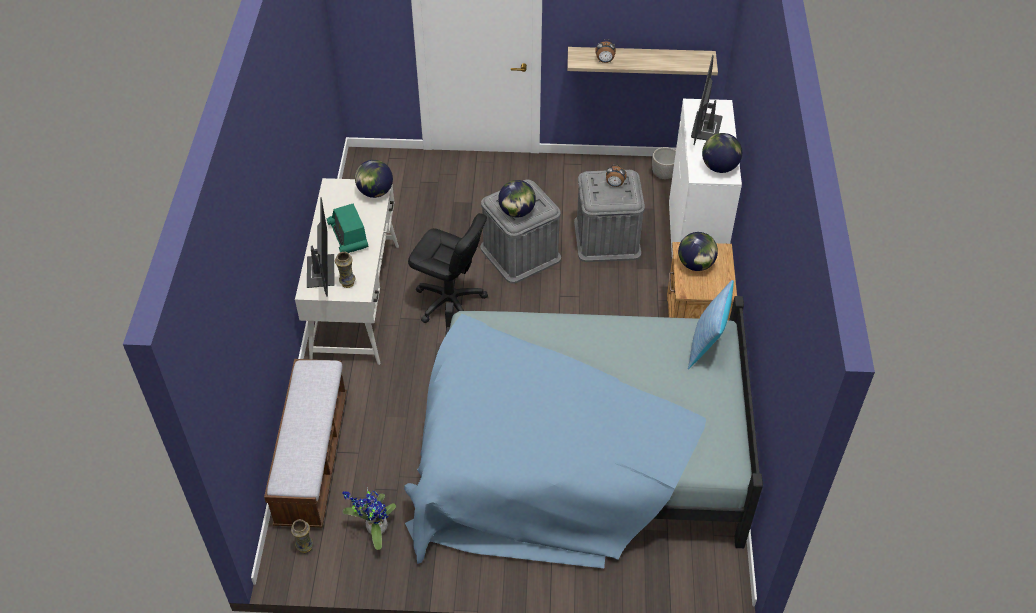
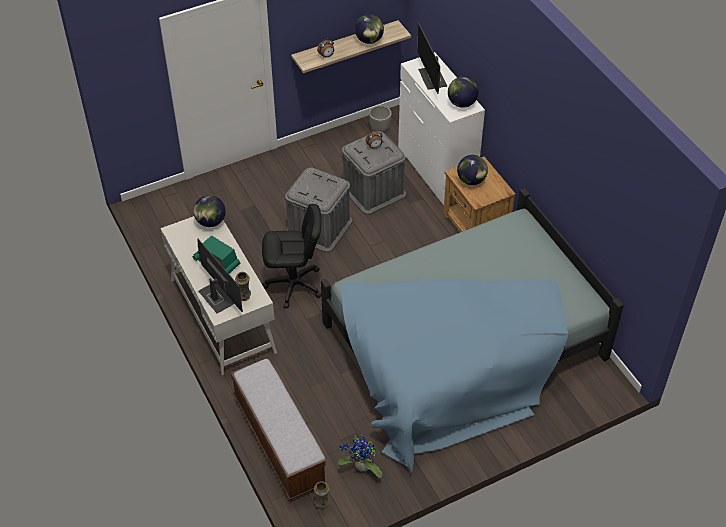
camera: 30 degrees left, 0 degrees up
globe [498,180,536,218] -> globe moved to [355,14,384,44]
pillow [688,280,734,369] -> none

